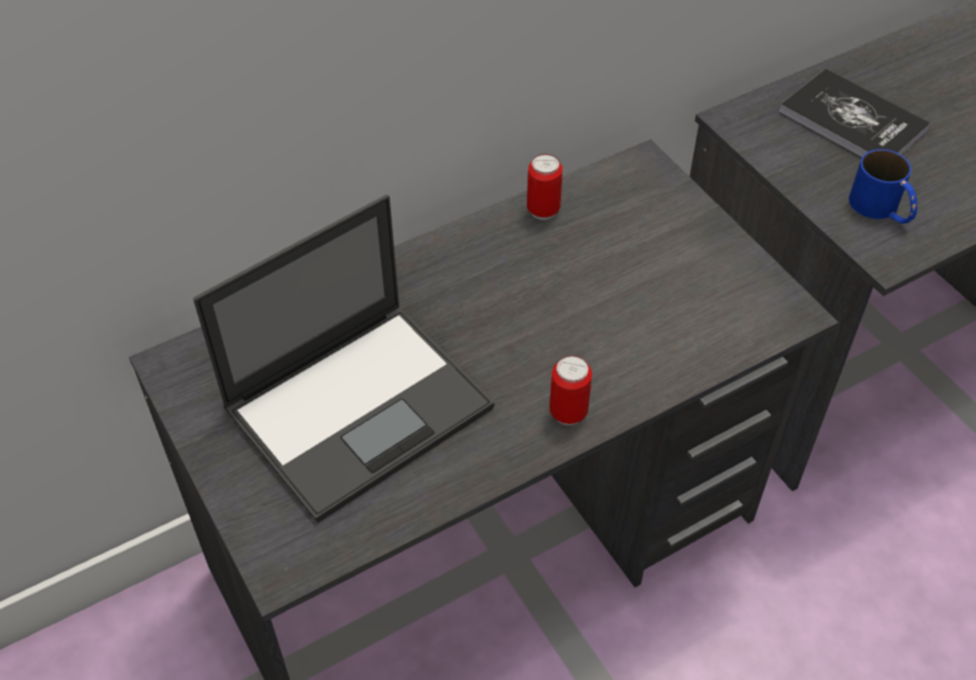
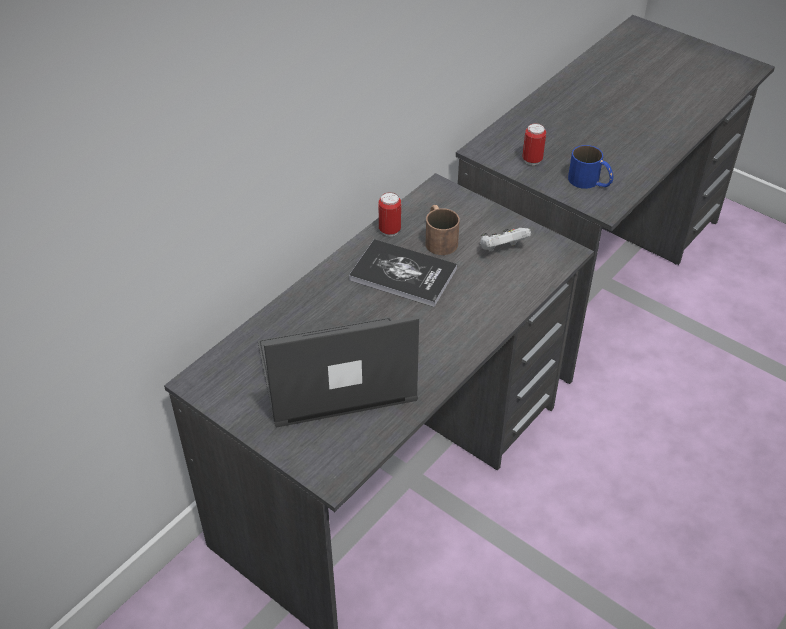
camera: 20 degrees left, 5 degrees down
laptop [193,195,494,523] -> laptop turned 135 degrees counterclockwise [258,316,419,428]
can [549,356,592,425] -> can moved to [522,123,546,165]
book [779,69,930,157] -> book moved to [349,239,457,307]
none -> brown mug [426,205,460,255]
none -> white game controller [480,228,531,252]

